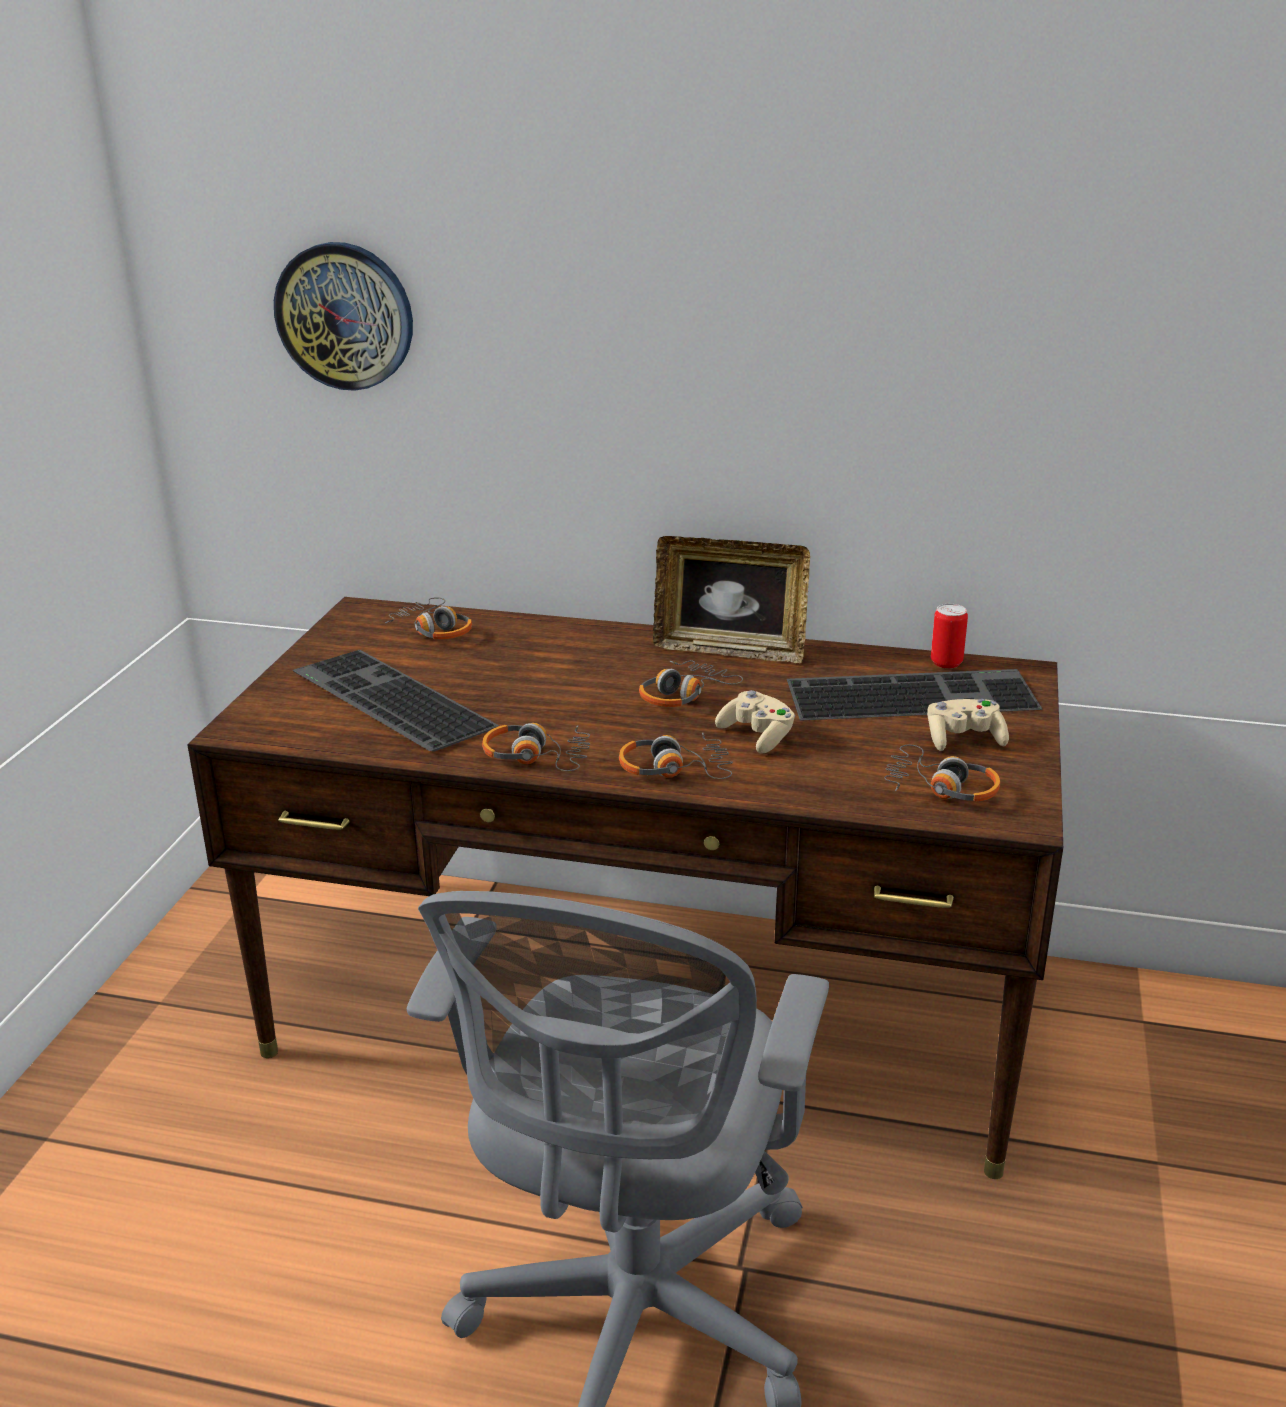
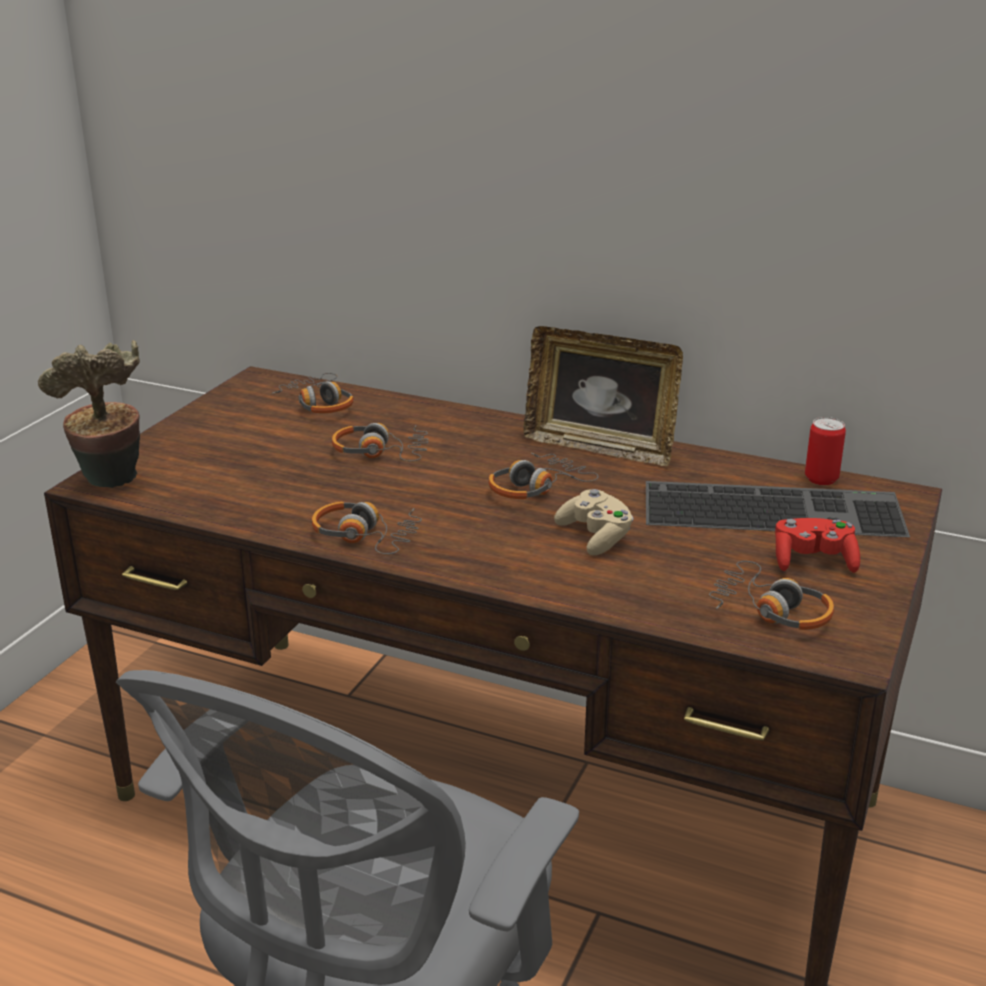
camera: 10 degrees right, 0 degrees up
wall clock [274,242,413,391] -> none
keyboard [293,650,499,751] -> none
headphones [619,732,733,779] -> headphones moved to [332,423,429,461]
beige game controller [927,699,1009,751] -> red game controller [775,518,860,573]
none -> potted plant [38,340,140,488]

